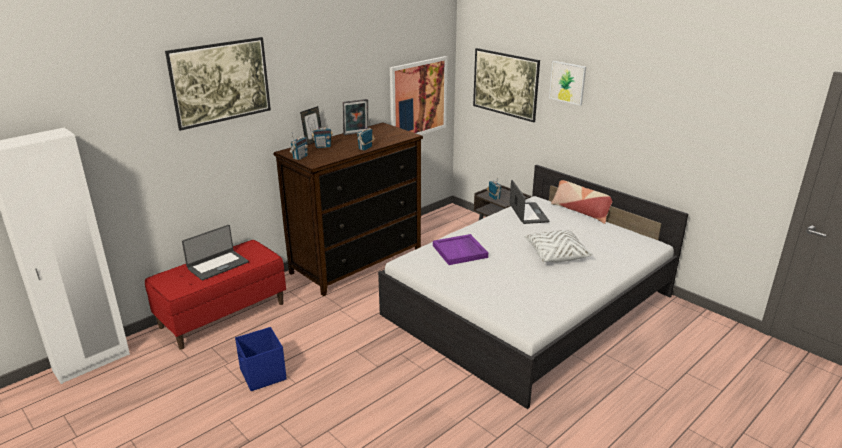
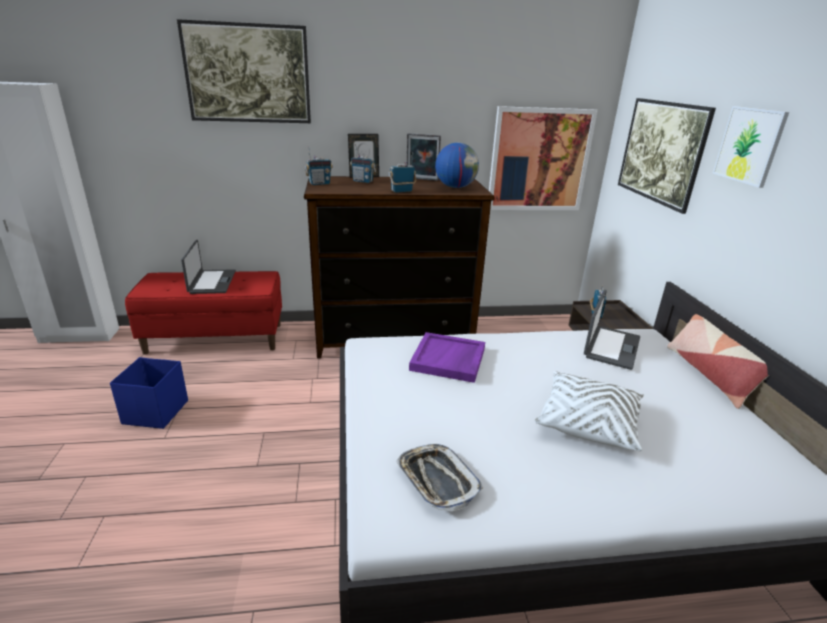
camera: 35 degrees right, 0 degrees up
laptop [182,225,249,281] -> laptop turned 90 degrees counterclockwise [181,240,236,294]
none -> tray [396,444,483,512]
none -> globe [435,142,479,188]

